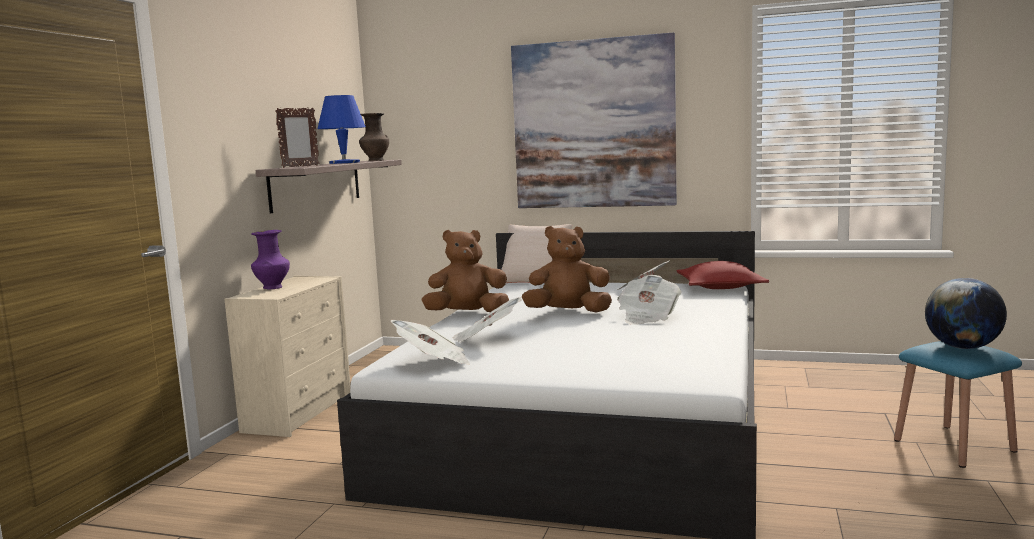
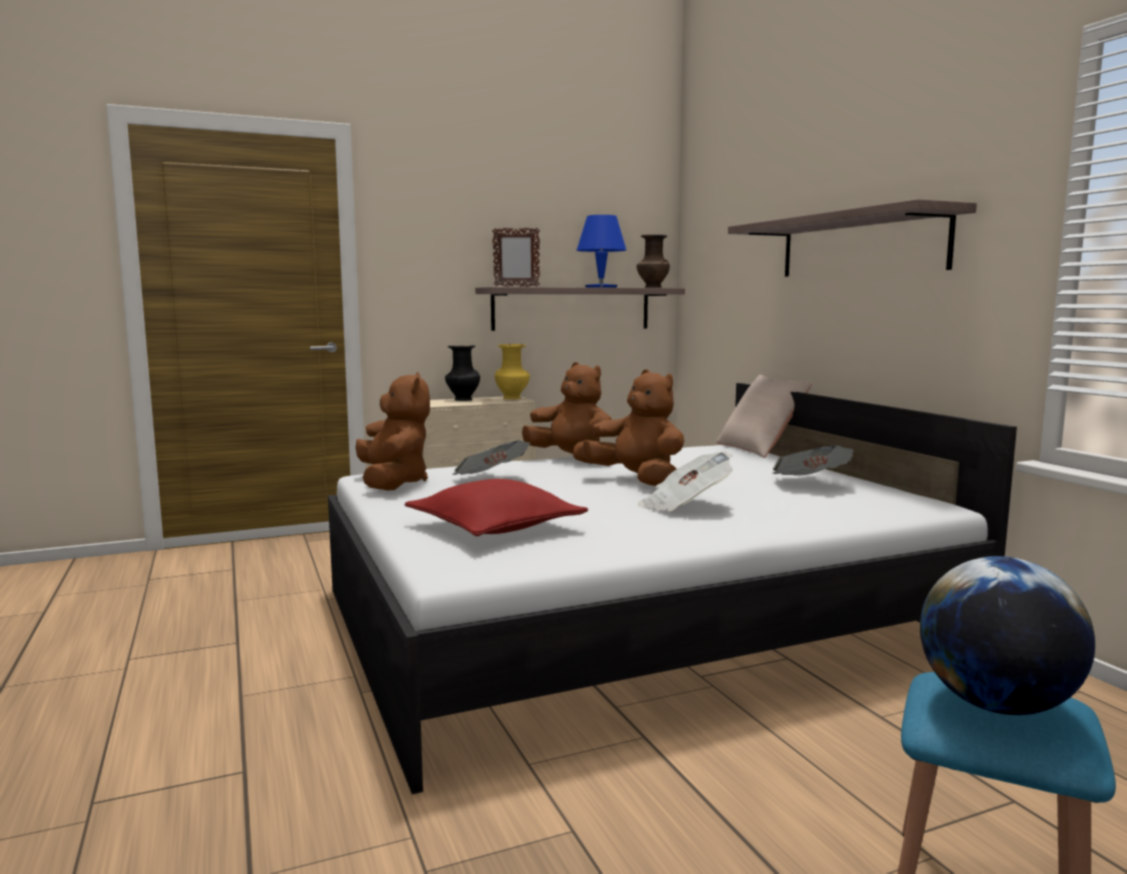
camera: 50 degrees right, 0 degrees up
purple vase [251,230,290,290] -> black vase [445,345,480,401]
newspaper [391,320,470,365] -> brown plush toy [356,372,430,491]
picture [511,32,677,208] -> shelf [728,199,977,277]
red pillow [676,261,769,289] -> red pillow moved to [405,479,588,536]
none -> yellow vase [495,344,530,399]

